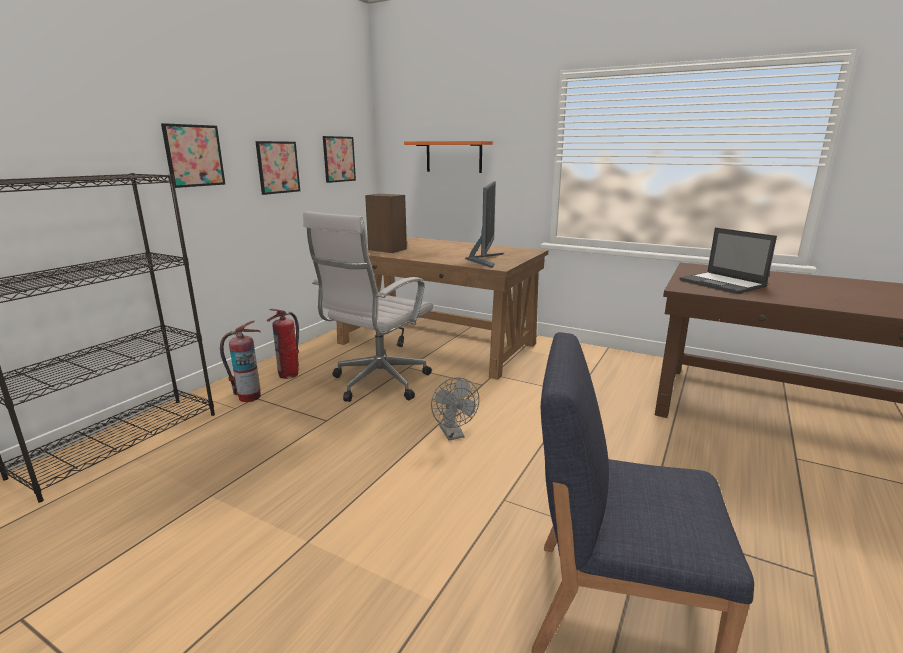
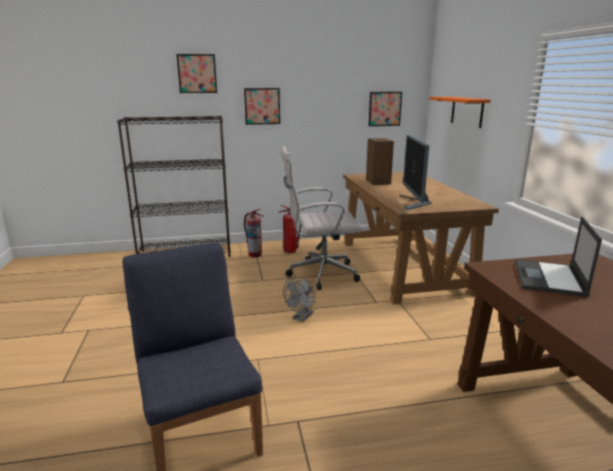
camera: 50 degrees right, 0 degrees up
picture [255,141,300,195] -> picture moved to [176,54,217,93]
monitor [465,181,504,268] -> monitor turned 120 degrees clockwise [399,135,432,210]

